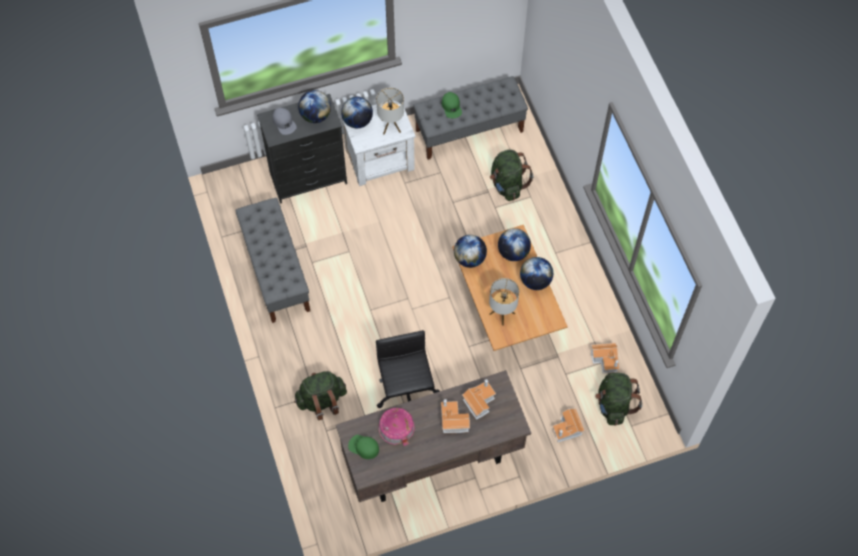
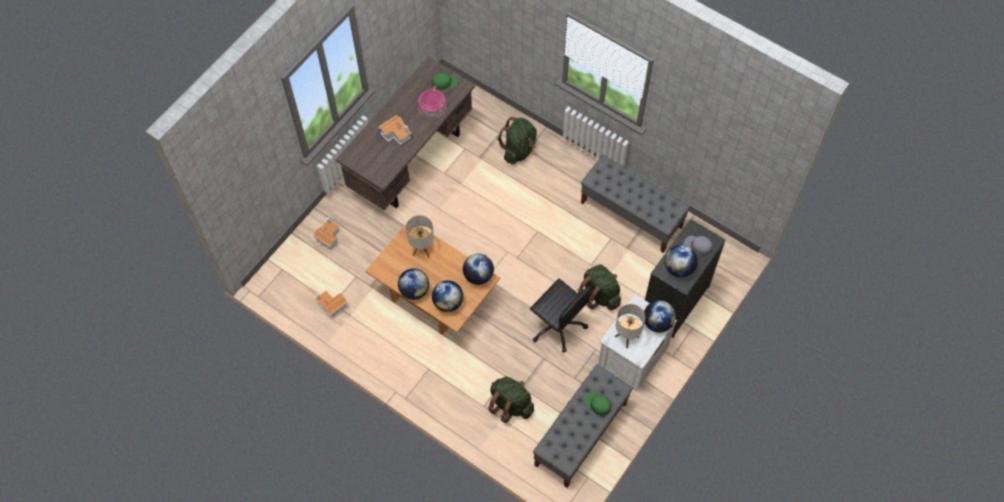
camera: 145 degrees right, 0 degrees up
black office chair [376,330,440,408] -> black office chair moved to [530,279,592,353]
toy house [462,379,496,420] -> none
green backpack [595,373,642,425] -> green backpack moved to [578,264,621,310]

